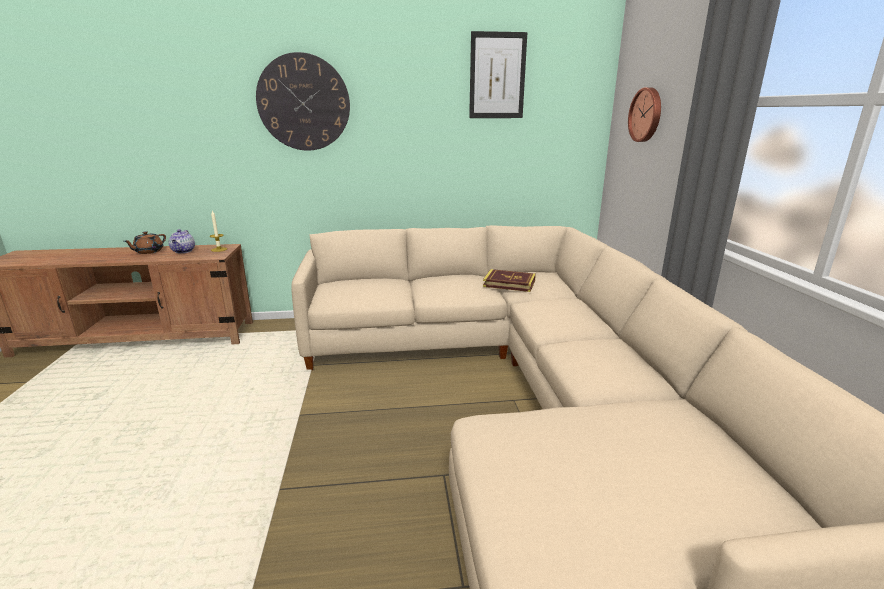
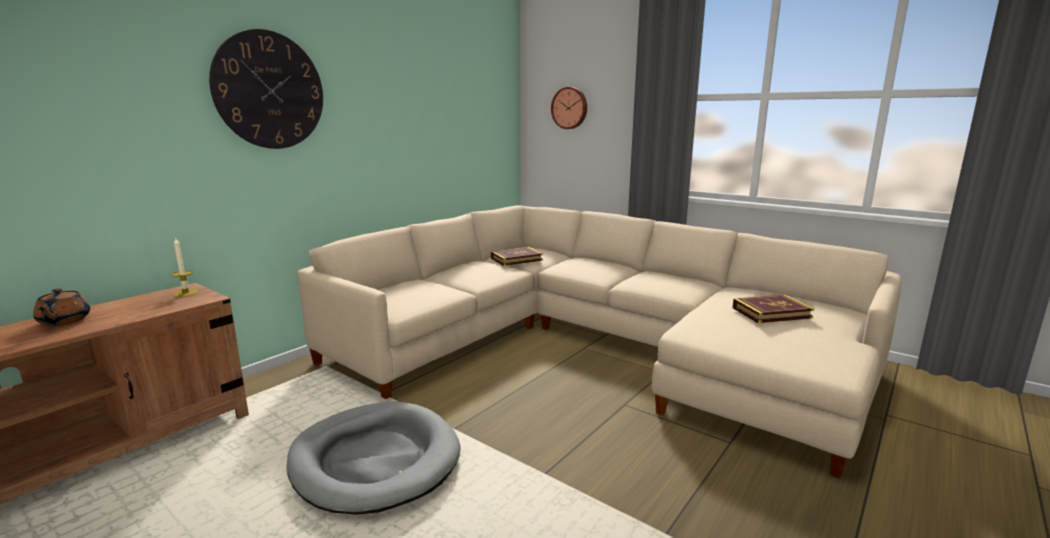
camera: 45 degrees left, 5 degrees down
teapot [169,229,195,253] -> none
picture [469,31,527,118] -> none
none -> grey dog bed [287,402,461,515]
none -> book [732,295,814,323]

